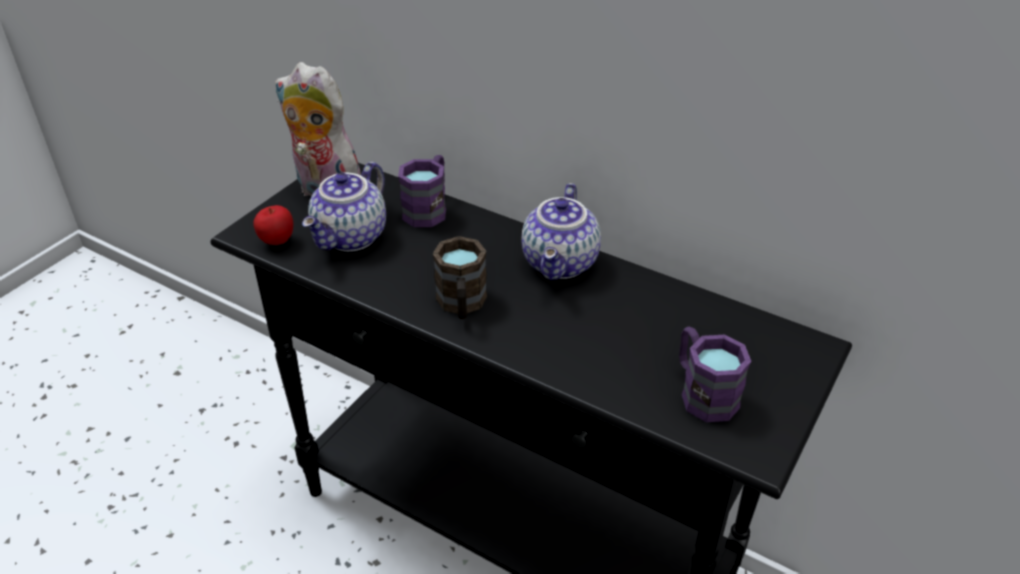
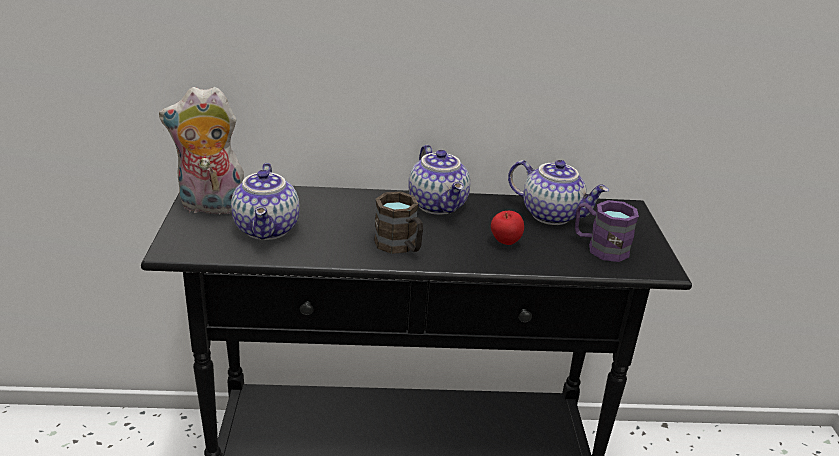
camera: 35 degrees left, 10 degrees down
apple [253,205,293,245] -> apple moved to [491,211,524,245]
purple mug [398,155,446,227] -> none
none -> teapot [508,160,609,225]

